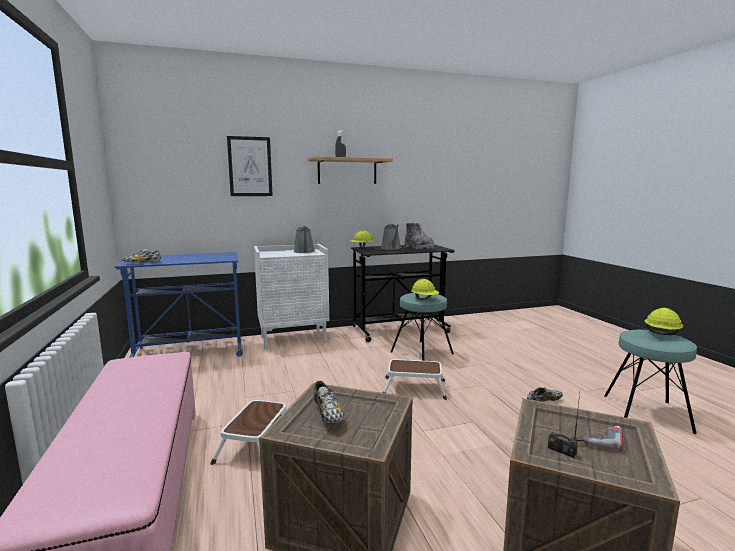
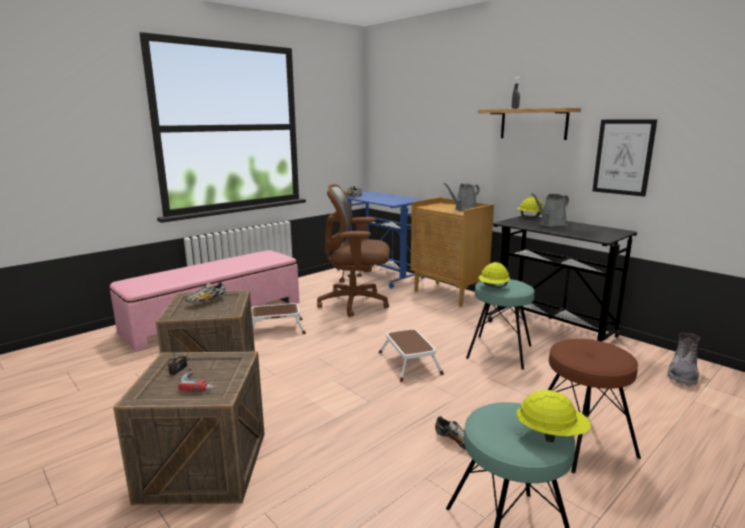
camera: 65 degrees right, 5 degrees up
picture [227,136,273,196] -> picture moved to [593,119,657,197]
white cabinet [254,244,329,349] -> brown cabinet [411,197,494,307]
grey boot [404,223,434,249] -> grey boot moved to [667,333,700,387]
none -> brown office chair [317,184,390,317]
none -> brown stool [548,339,641,473]

